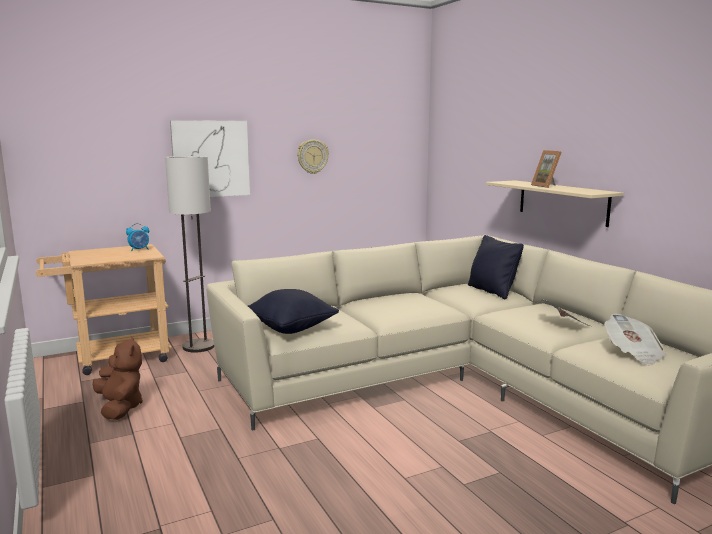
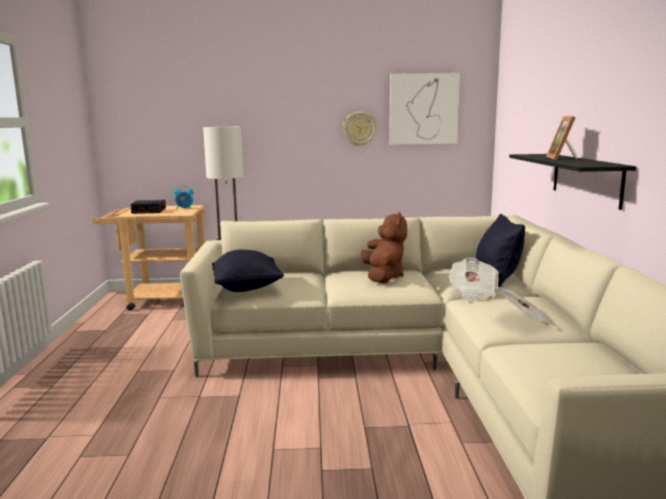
camera: 25 degrees right, 0 degrees up
brown plush toy [93,336,143,420] -> brown plush toy moved to [361,212,407,283]
picture [170,120,250,197] -> picture moved to [389,73,460,145]
beige shelf [486,180,624,227] -> black shelf [509,154,636,210]
newspaper [604,314,667,366] -> newspaper moved to [448,258,499,301]
none -> alarm clock [131,200,166,214]

